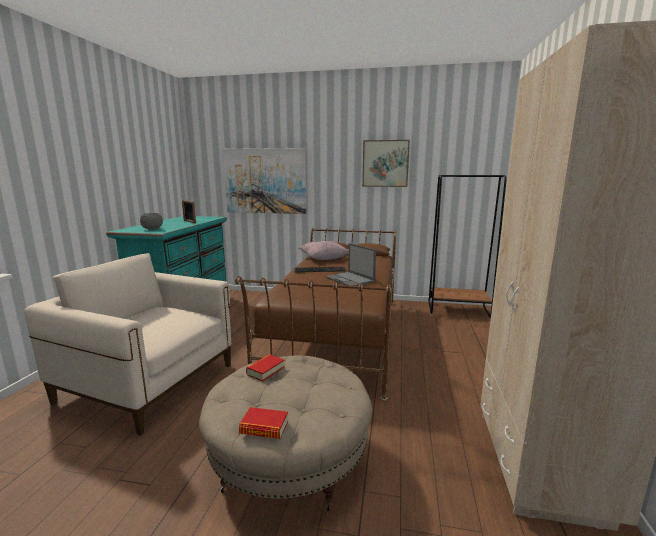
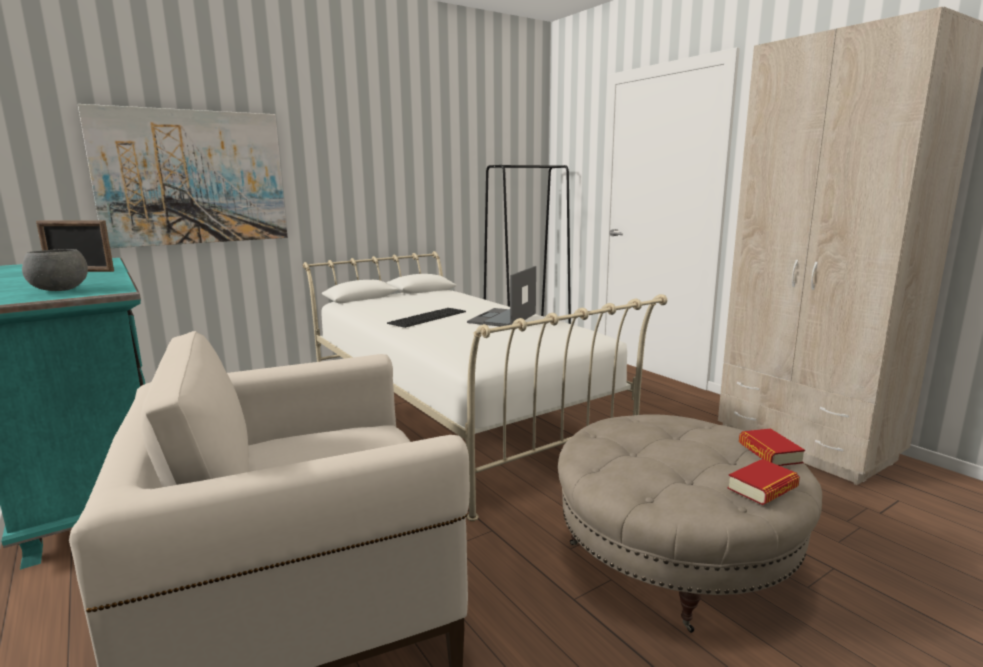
camera: 45 degrees left, 0 degrees up
brown bed [235,228,396,401] -> white bed [303,251,667,522]
book [246,354,285,381] -> book moved to [739,429,805,466]
purple pillow [298,241,349,260] -> none
laptop [325,243,376,286] -> laptop turned 105 degrees clockwise [467,266,536,327]
picture [362,140,410,187] -> none

